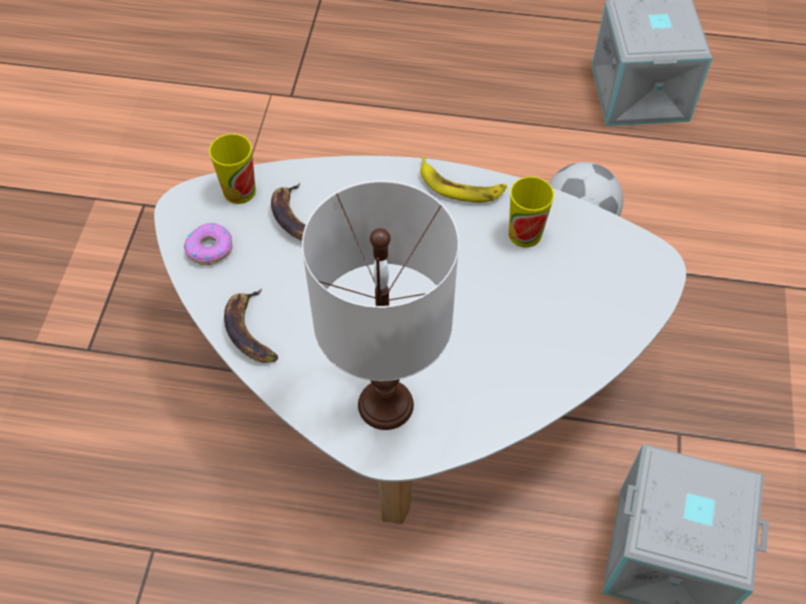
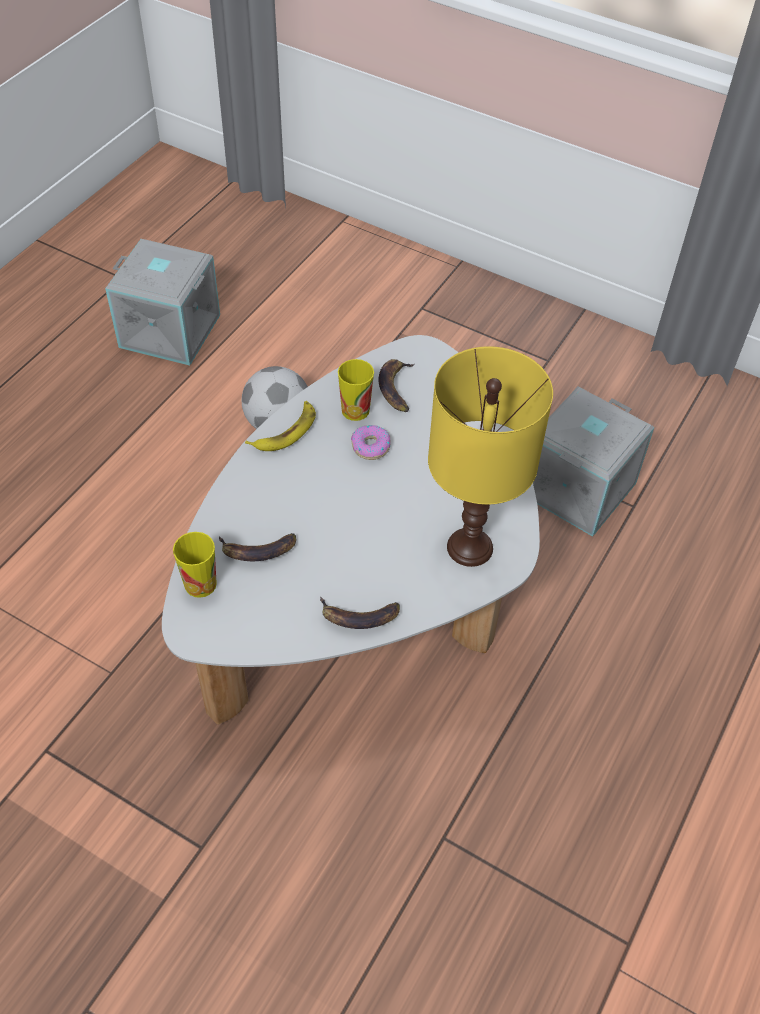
camera: 70 degrees left, 5 degrees down
donut [184,223,233,265] -> donut moved to [351,425,390,460]
white table lamp [302,180,459,430] -> yellow table lamp [428,346,553,567]
none -> banana [379,359,415,412]

